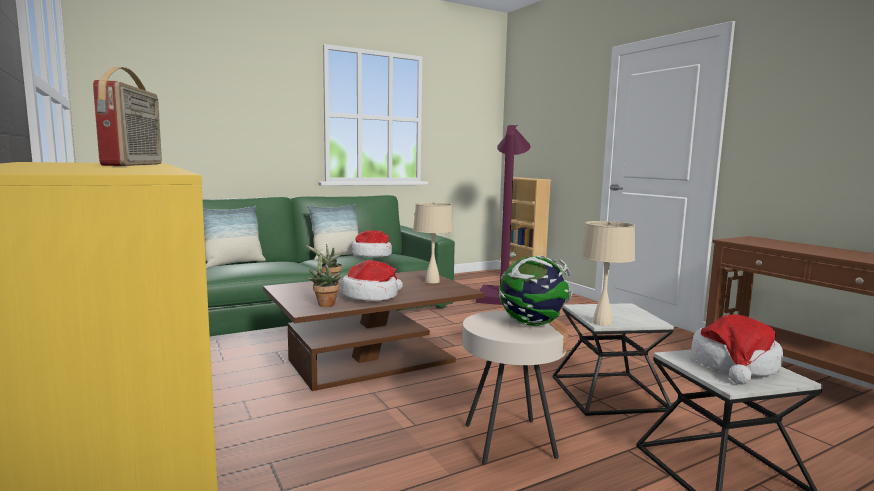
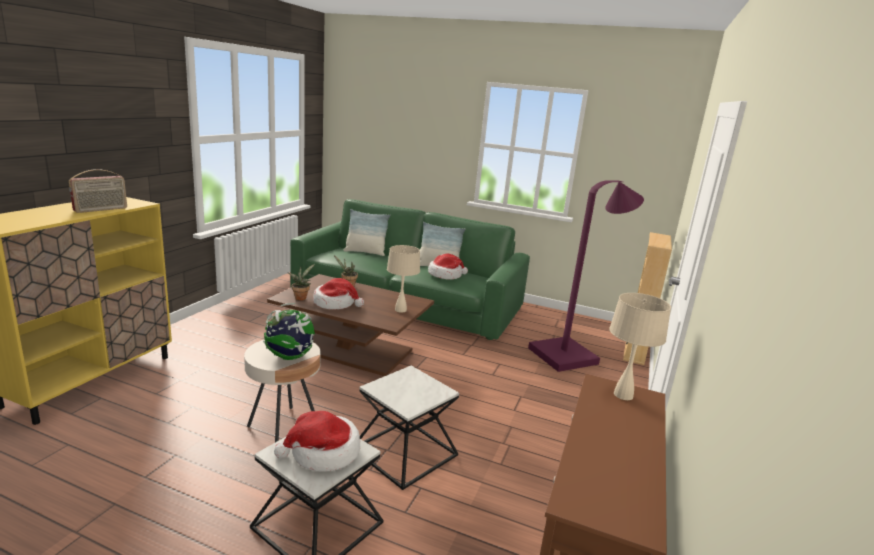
camera: 50 degrees right, 10 degrees up
beige table lamp [580,221,635,326] -> beige table lamp moved to [609,293,671,400]

